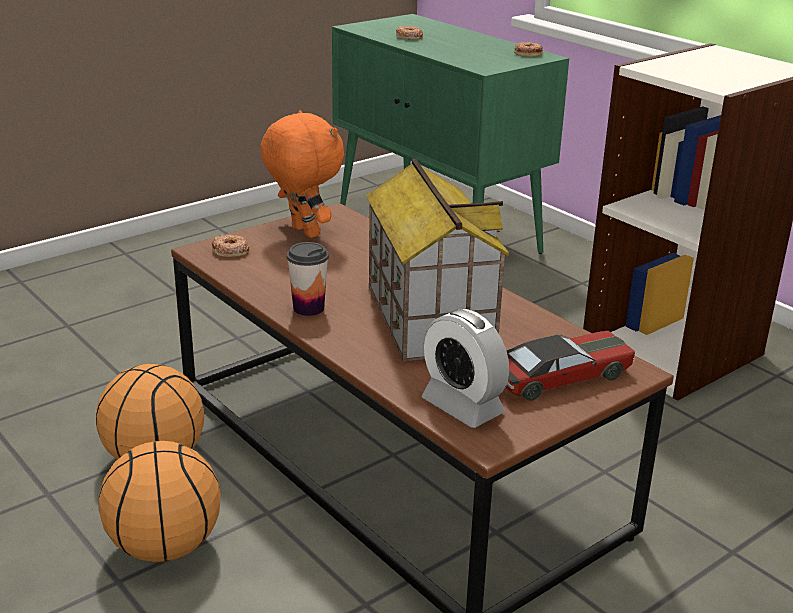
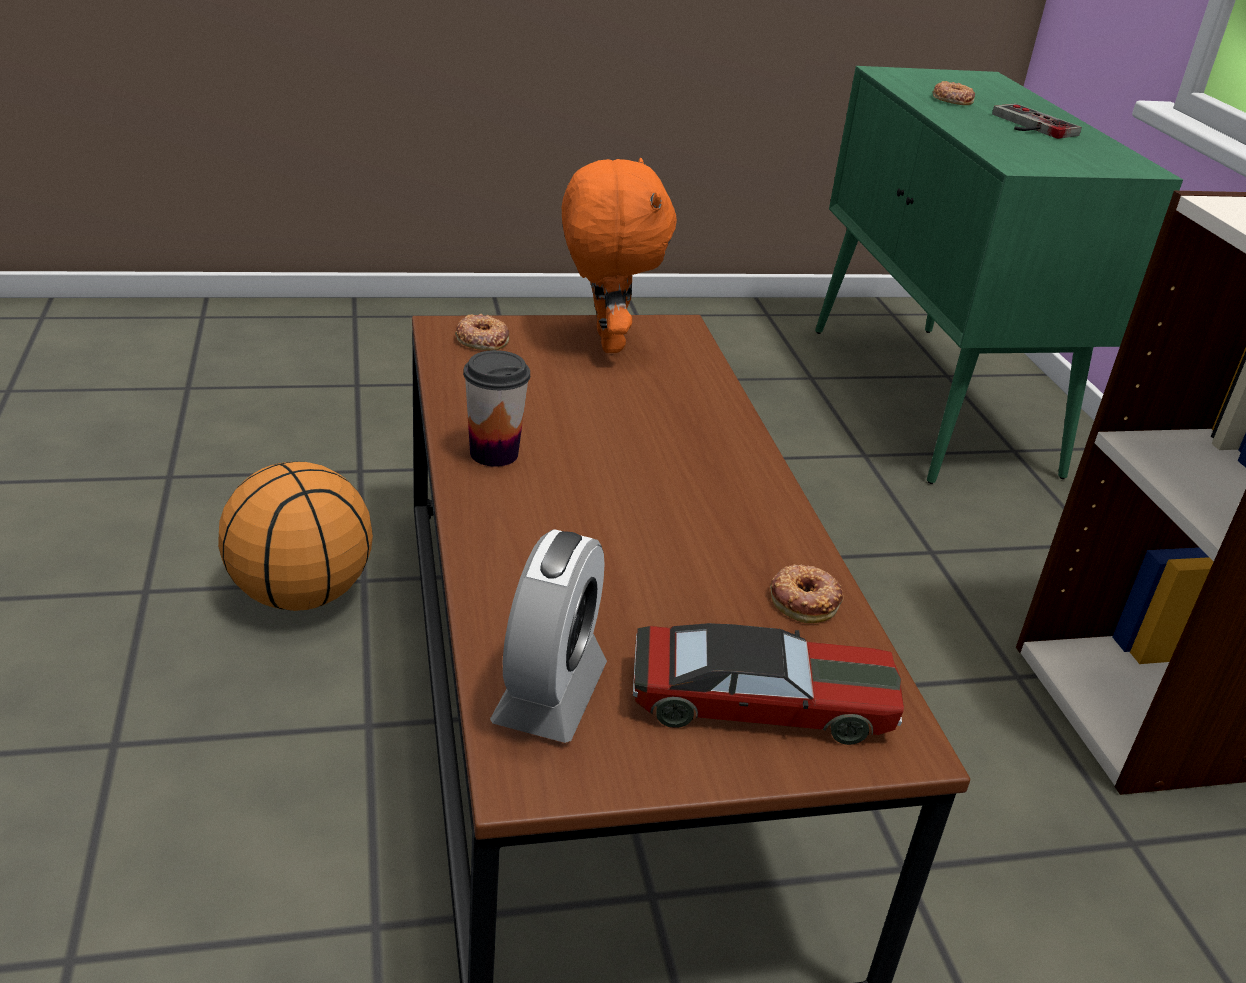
camera: 25 degrees right, 5 degrees up
basketball [99,441,221,562] -> none
toy house [366,158,510,362] -> none
alarm clock [422,309,509,428] -> alarm clock turned 150 degrees counterclockwise [490,529,607,743]
donut [514,42,543,57] -> donut moved to [770,564,844,623]
none -> game controller [992,103,1082,139]

